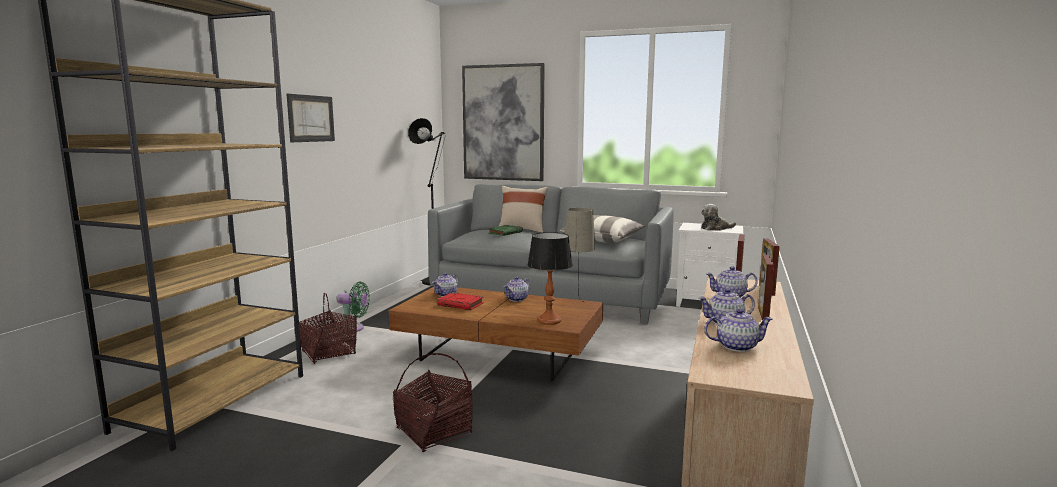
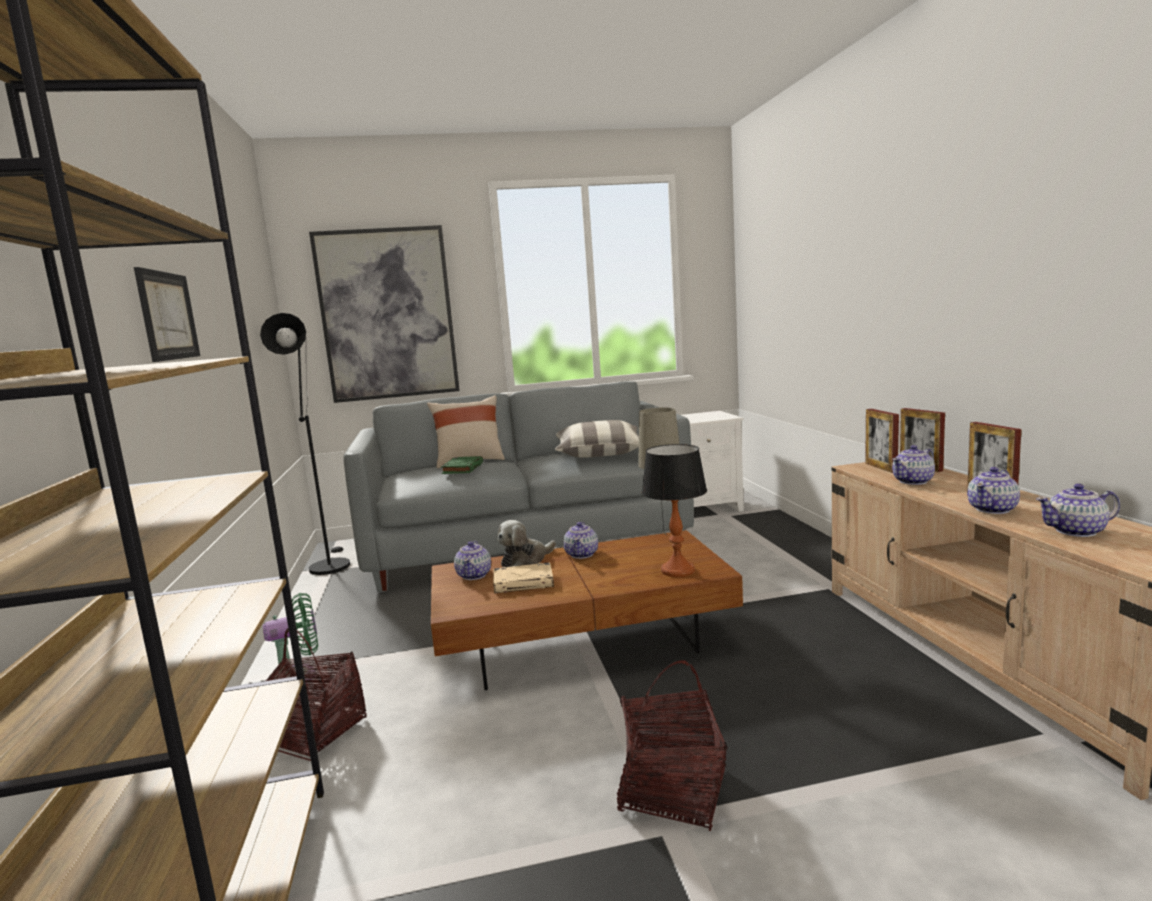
camera: 30 degrees left, 0 degrees up
red book [437,292,484,310] -> beige book [493,562,554,593]
plush toy [701,204,736,230] -> plush toy moved to [497,520,556,567]
teapot [704,309,773,352] -> teapot turned 150 degrees counterclockwise [1036,484,1120,537]

